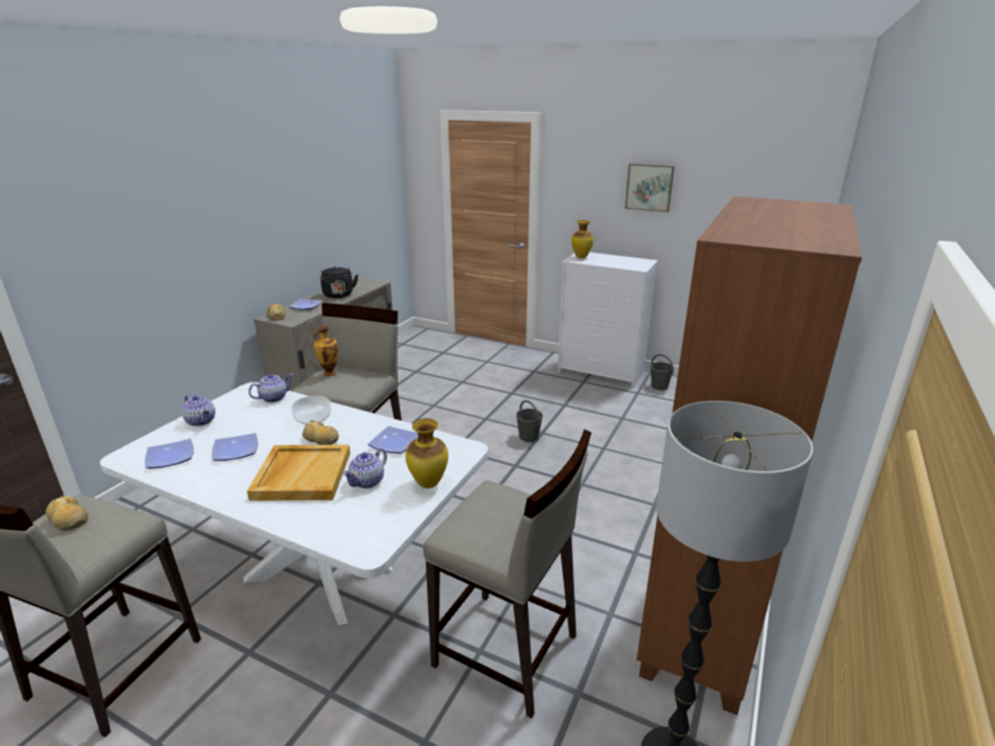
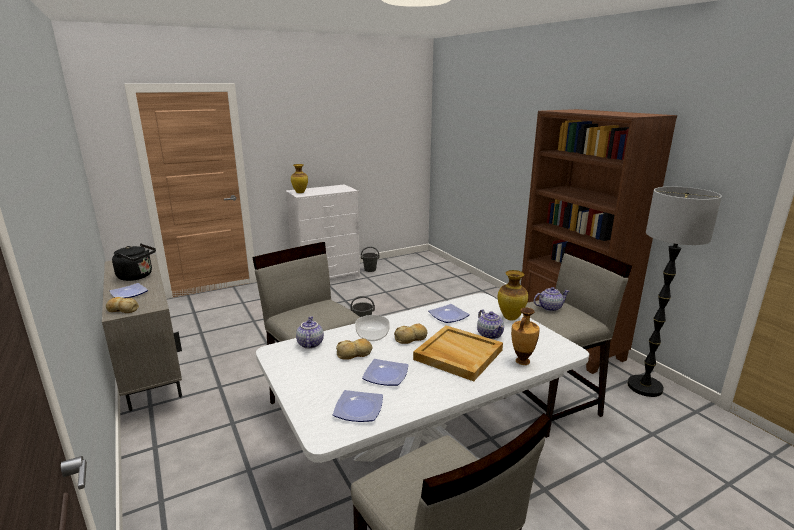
camera: 55 degrees left, 5 degrees down
bread [46,495,88,530] -> bread moved to [336,339,372,360]
teapot [182,395,215,426] -> teapot moved to [534,287,569,311]
vase [313,326,338,376] -> vase moved to [511,308,540,365]
picture [625,163,675,212] -> none

